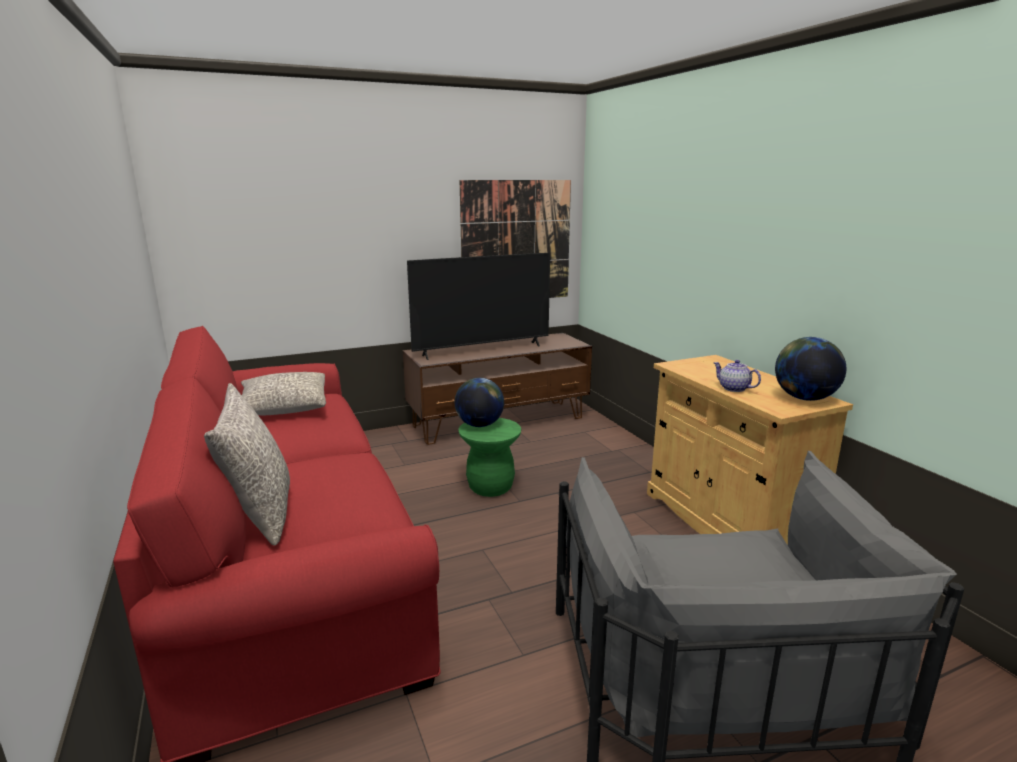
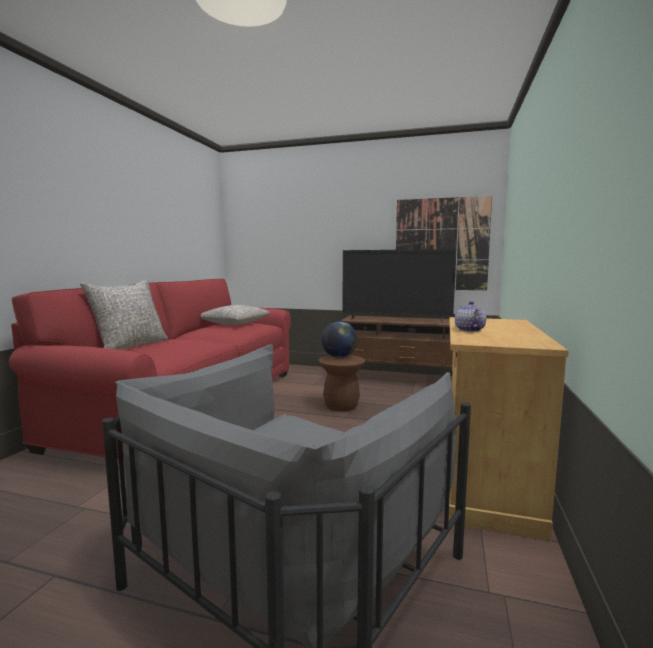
camera: 40 degrees right, 10 degrees down
green stool [458,418,521,497] -> brown stool [318,355,365,411]
globe [775,337,846,401] -> none

